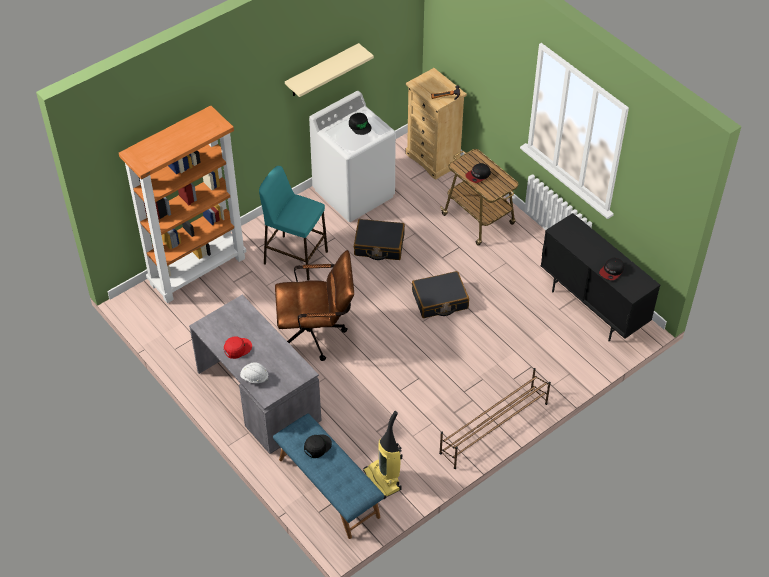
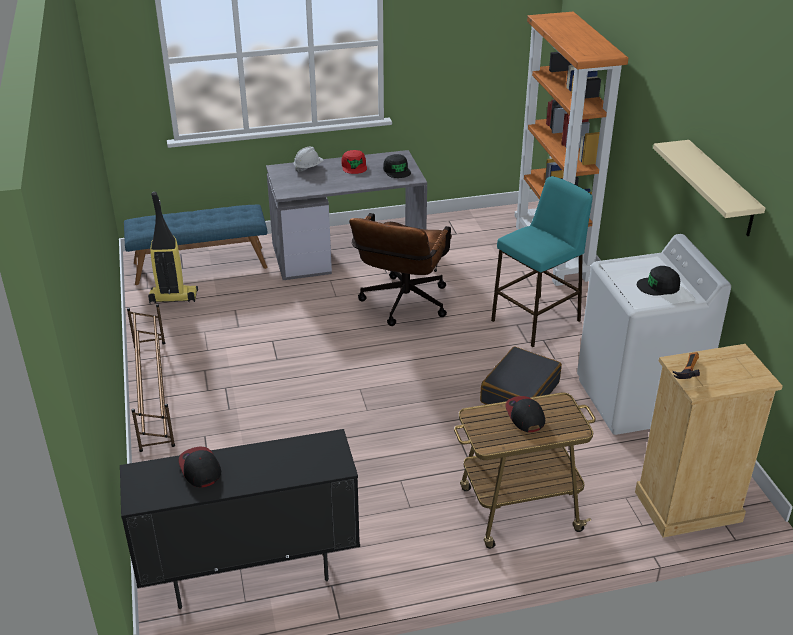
camera: 115 degrees right, 15 degrees down
black cap [304,434,332,458] -> black cap moved to [383,154,411,178]
black suitcase [412,271,469,318] -> none

